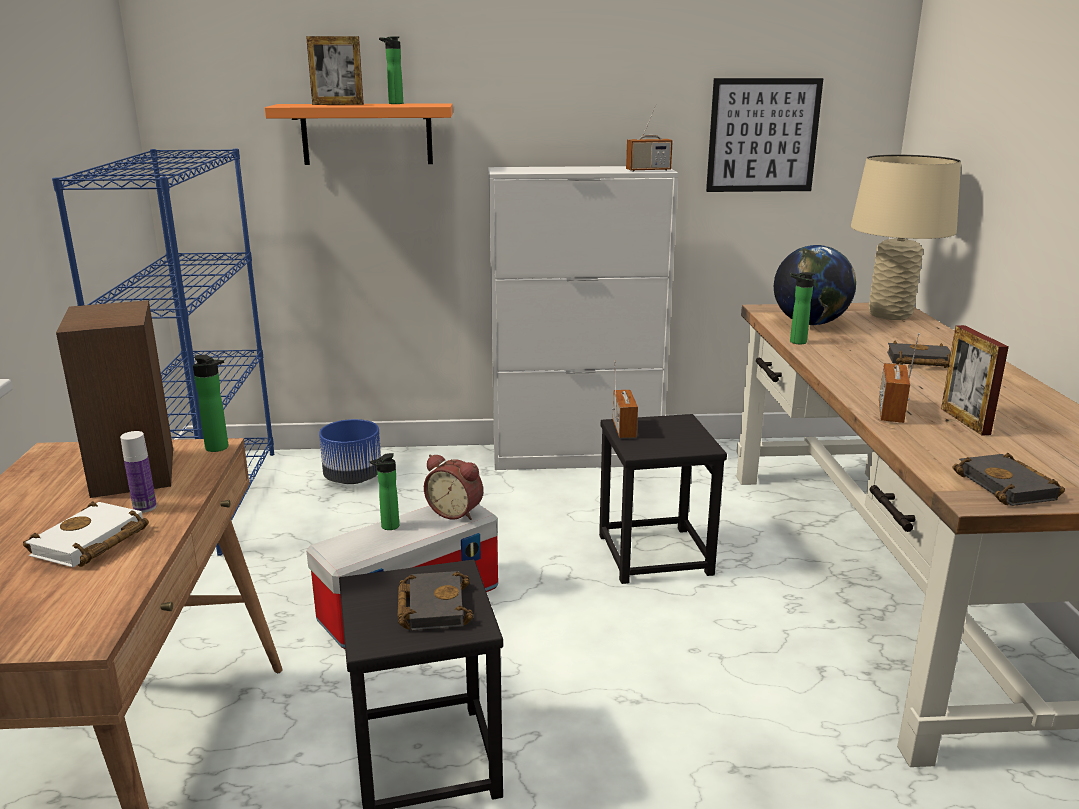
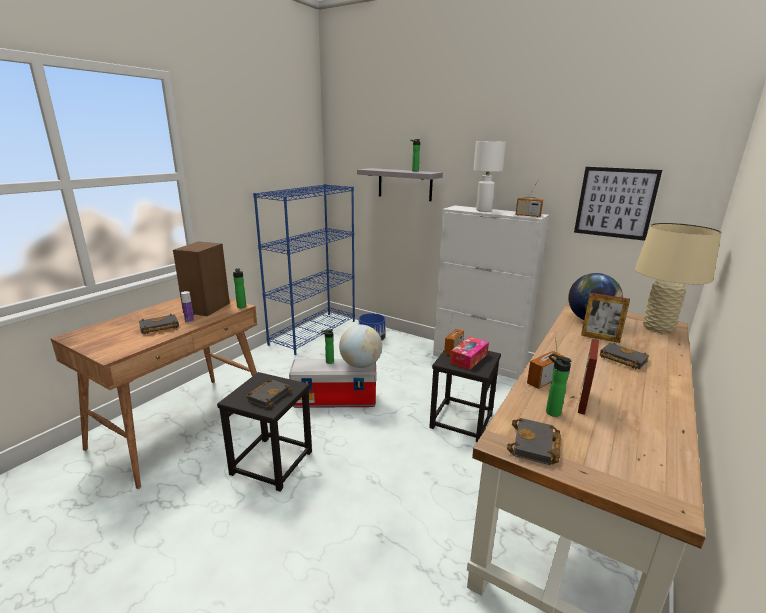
camera: 35 degrees right, 0 degrees up
white book [23,501,149,567] -> black book [139,314,179,334]
orange shelf [265,103,453,165] -> grey shelf [357,168,443,201]
picture frame [306,36,364,105] -> picture frame moved to [581,293,630,343]
alarm clock [424,454,483,520] -> globe [339,325,382,368]
bottle [790,272,815,344] -> bottle moved to [546,353,572,417]
none -> tissue box [450,337,489,370]
none -> white table lamp [473,141,506,212]

